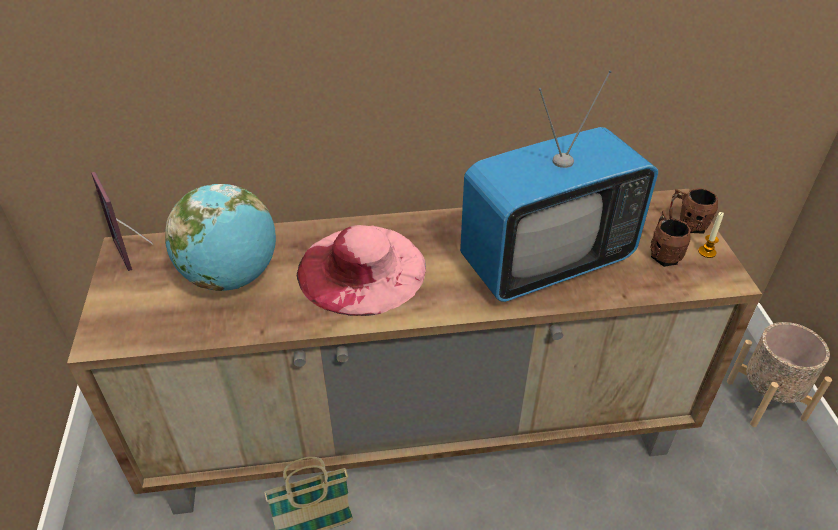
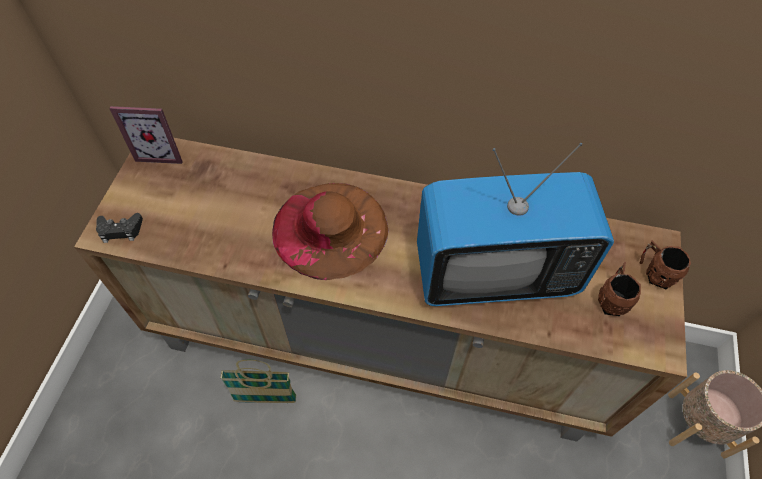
camera: 20 degrees right, 15 degrees up
picture frame [91,172,153,271] -> picture frame turned 75 degrees counterclockwise [109,106,183,164]
globe [165,184,276,291] -> none
pink hat [297,225,426,316] -> brown hat [272,183,388,280]
candle [698,212,724,258] -> none
none -> black game controller [96,213,143,243]

